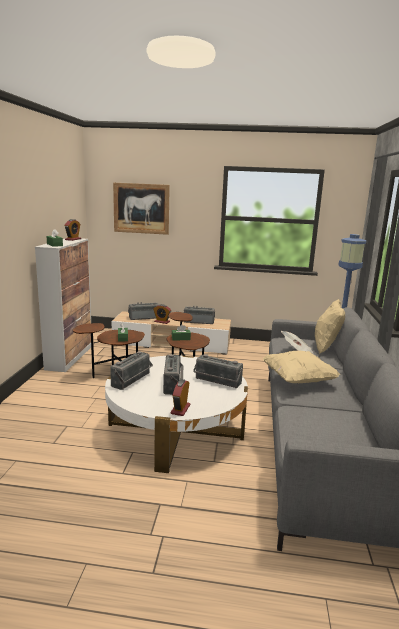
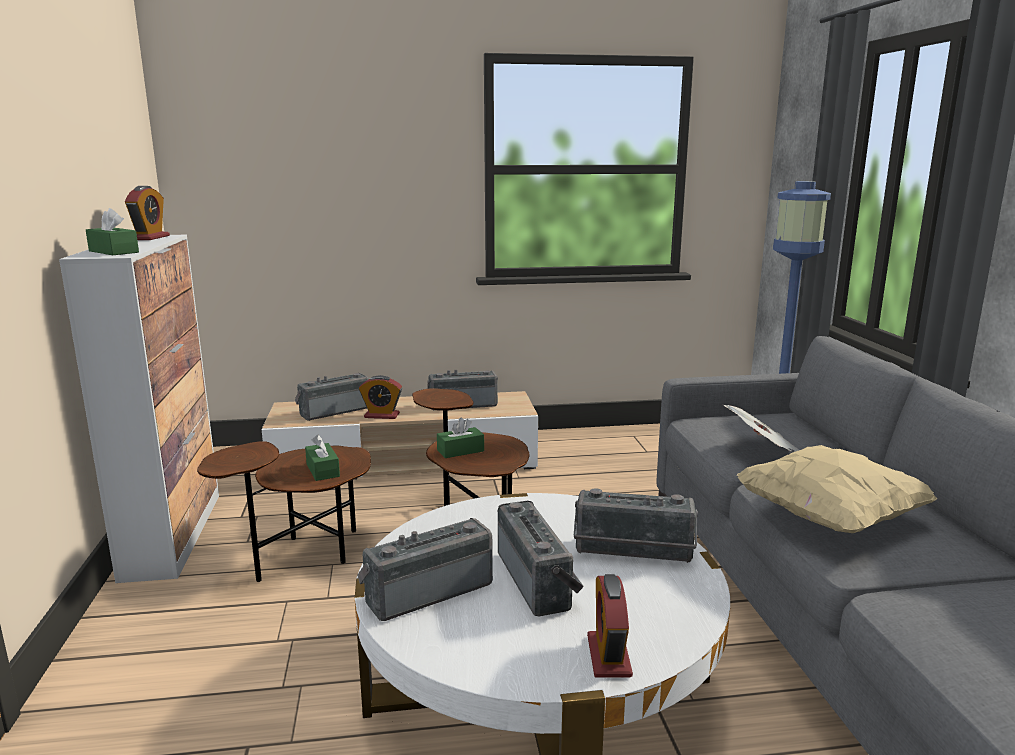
camera: 15 degrees left, 0 degrees up
radio [110,351,153,390] -> radio turned 135 degrees counterclockwise [357,518,493,621]
picture [113,183,170,235] -> none
beige pillow [315,299,345,354] -> none

